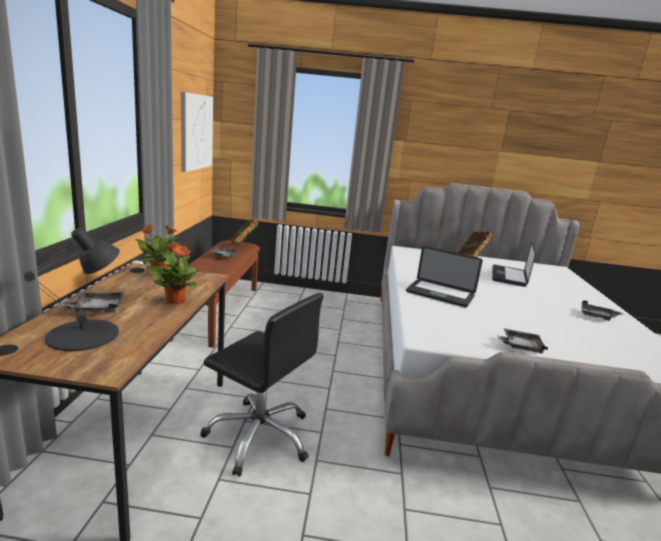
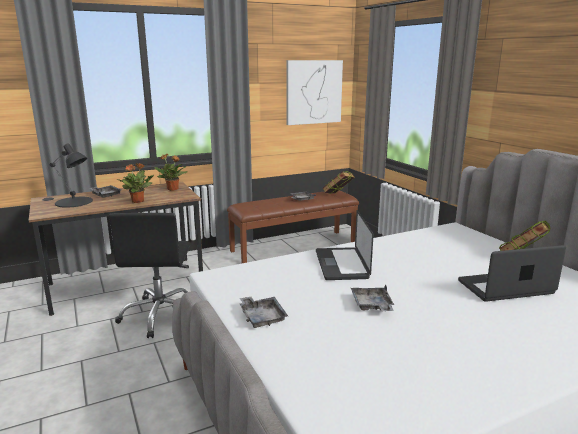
camera: 60 degrees right, 0 degrees up
grey tray [582,300,623,321] -> grey tray moved to [351,285,394,311]

